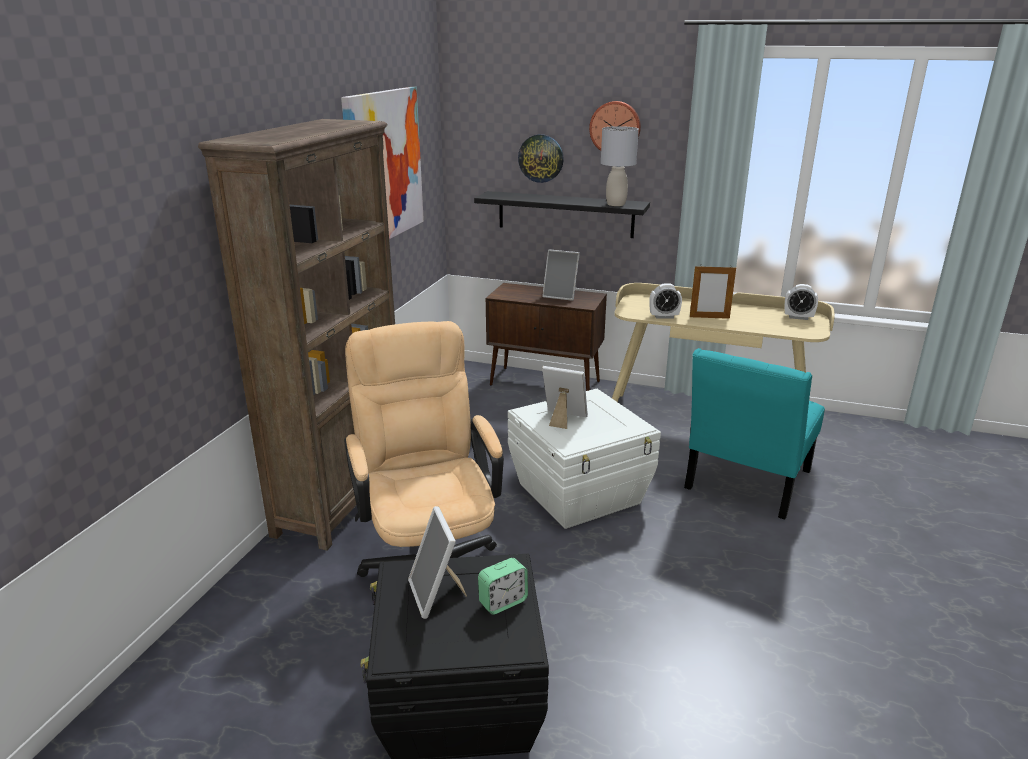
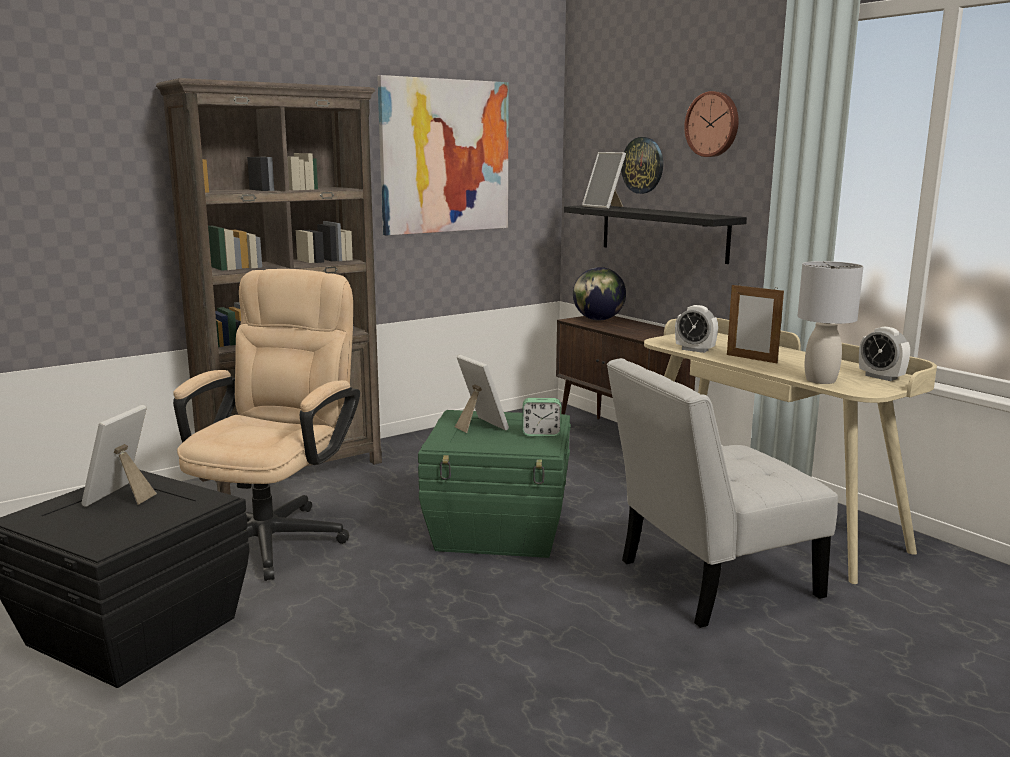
camera: 35 degrees right, 10 degrees down
alarm clock [478,558,528,615] -> alarm clock moved to [522,398,561,436]
white storage box [508,389,661,529] -> green storage box [418,410,571,558]
picture frame [542,249,580,301] -> picture frame moved to [582,152,626,209]
grey table lamp [601,126,639,206] -> grey table lamp moved to [798,261,864,384]
turquoise chair [684,348,825,520] -> white chair [607,358,838,628]
none -> globe [573,267,626,320]

